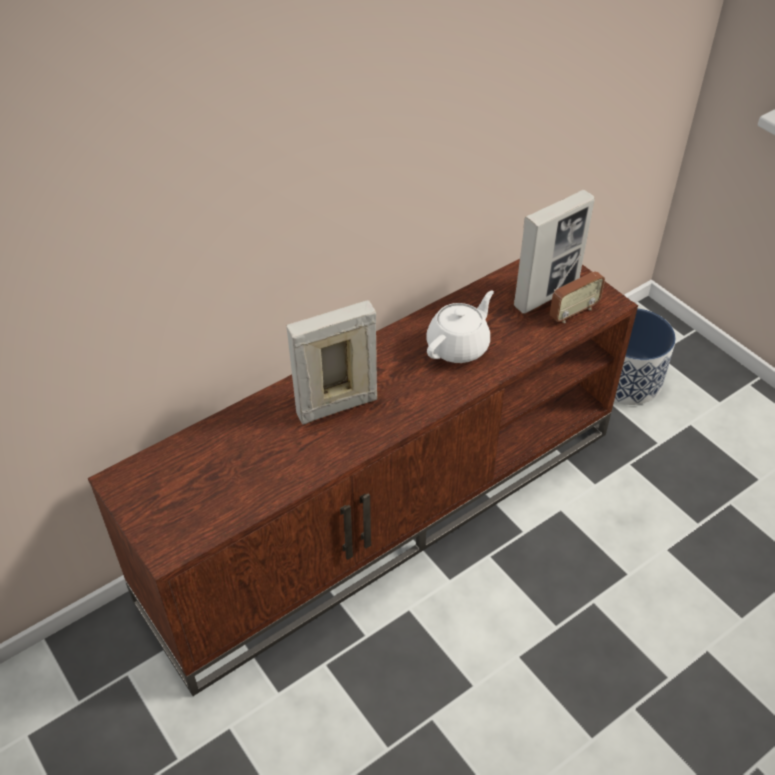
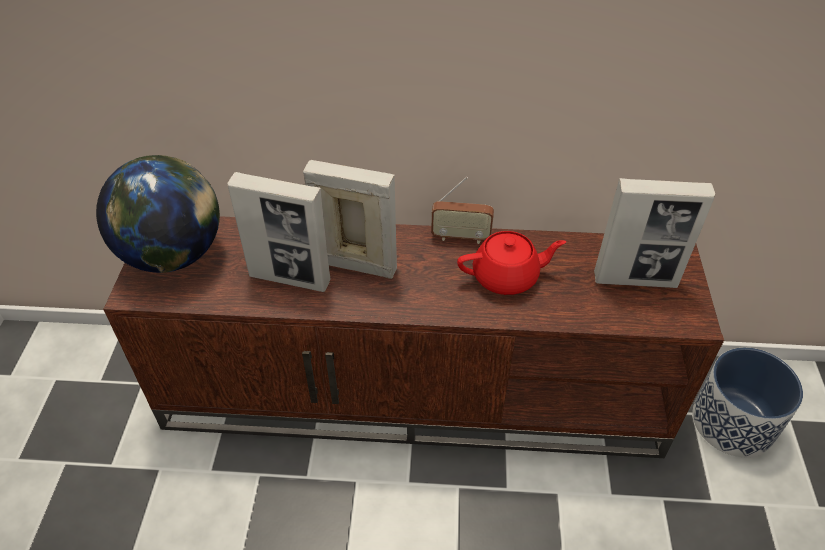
camera: 40 degrees right, 0 degrees up
white teapot [426,290,494,363] -> red teapot [457,231,566,295]
radio [550,255,605,323] -> radio moved to [431,177,494,244]
none -> globe [96,155,220,273]
none -> picture frame [227,172,330,292]

